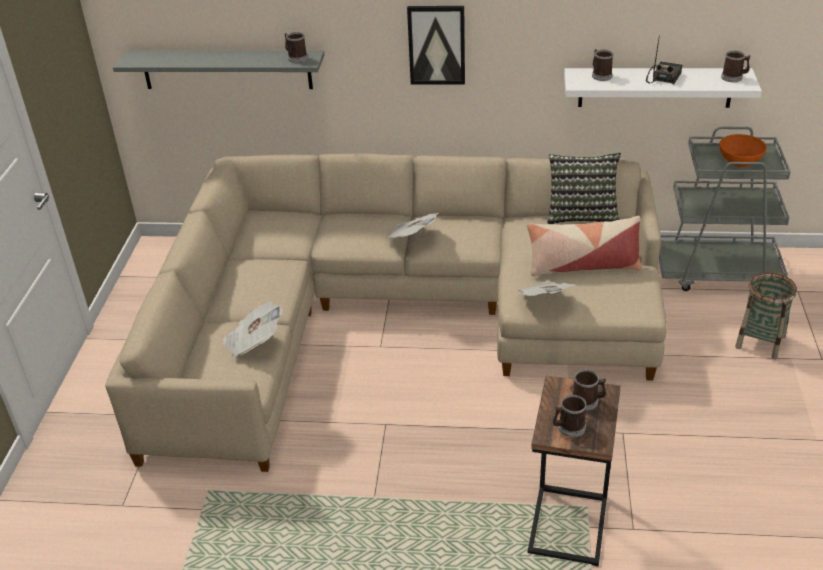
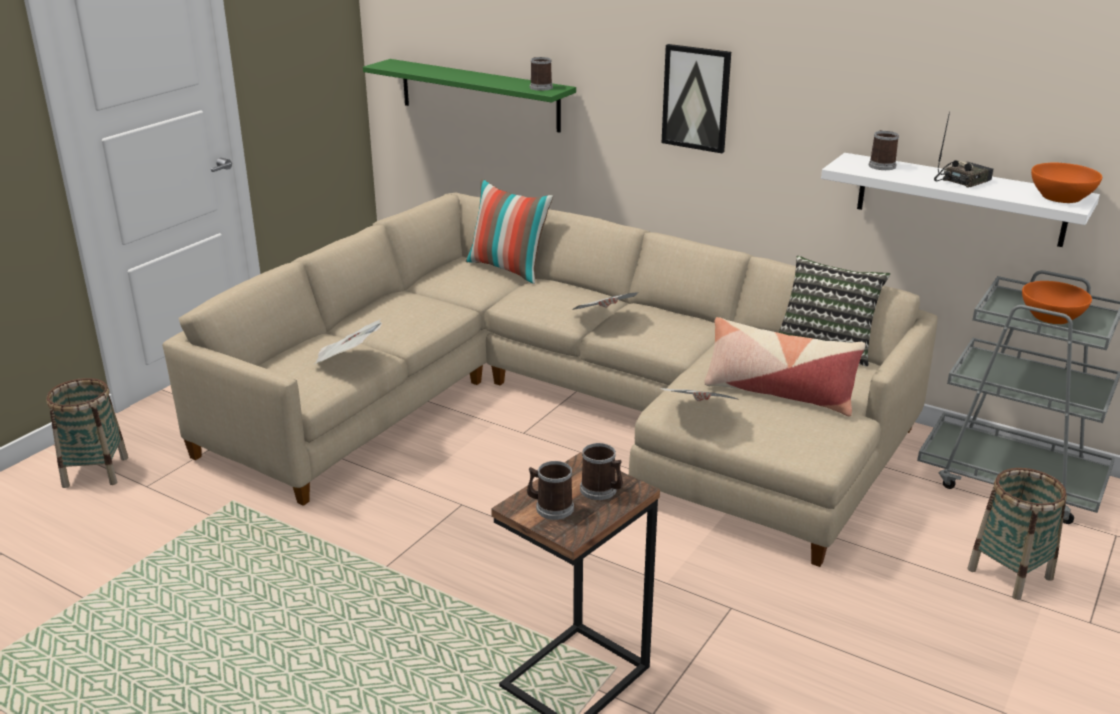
camera: 25 degrees right, 10 degrees down
grey shelf [113,51,324,89] -> green shelf [363,59,576,133]
mug [721,50,751,82] -> orange bowl [1031,163,1102,203]
none -> basket [46,378,128,488]
none -> pillow [466,179,553,284]

